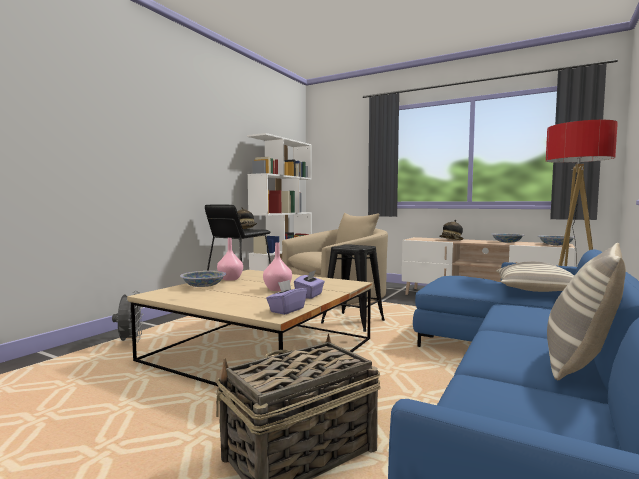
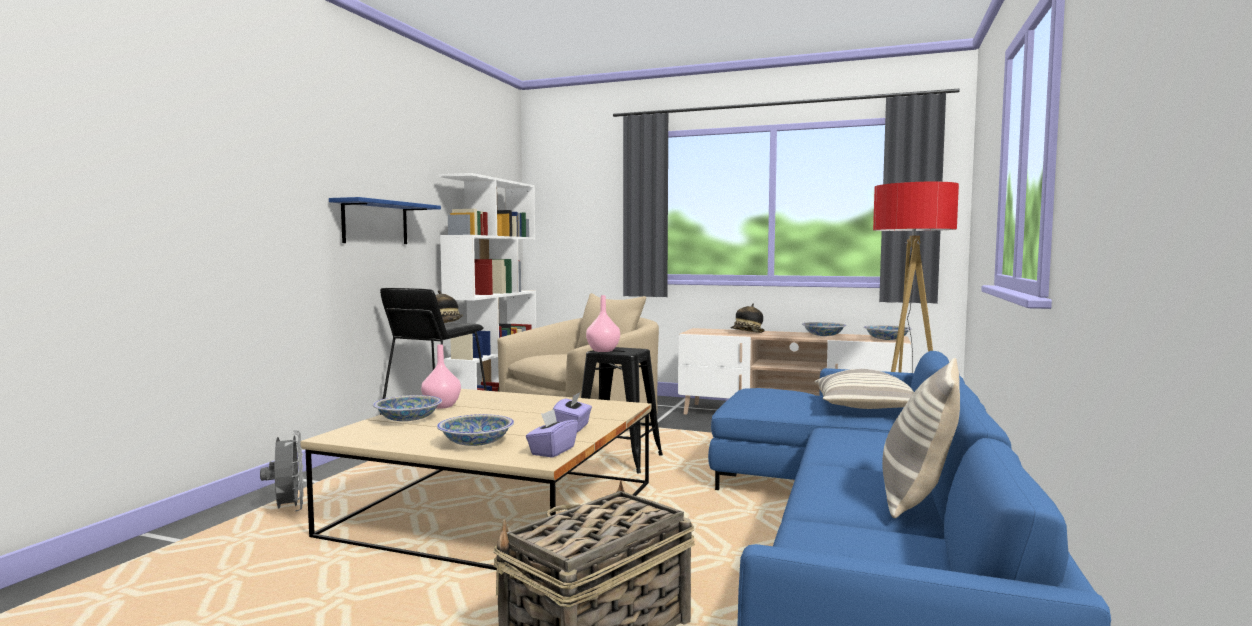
camera: 10 degrees left, 0 degrees up
pink vase [263,242,292,291] -> pink vase moved to [586,295,620,352]
none -> blue shelf [329,197,441,244]
none -> bowl [437,414,514,446]

